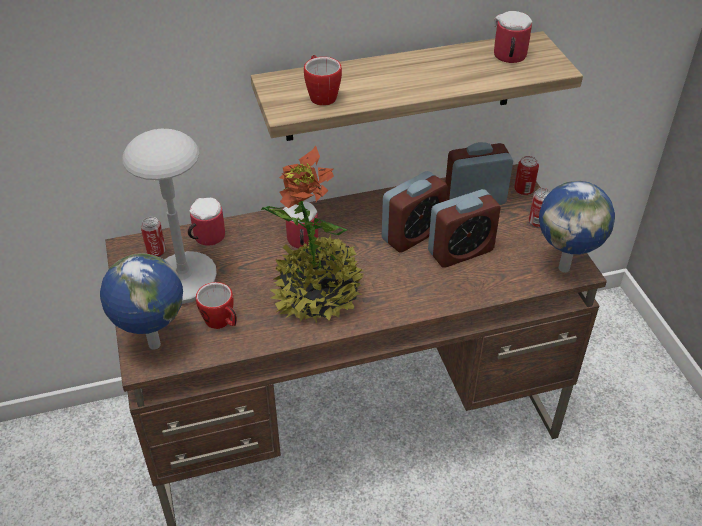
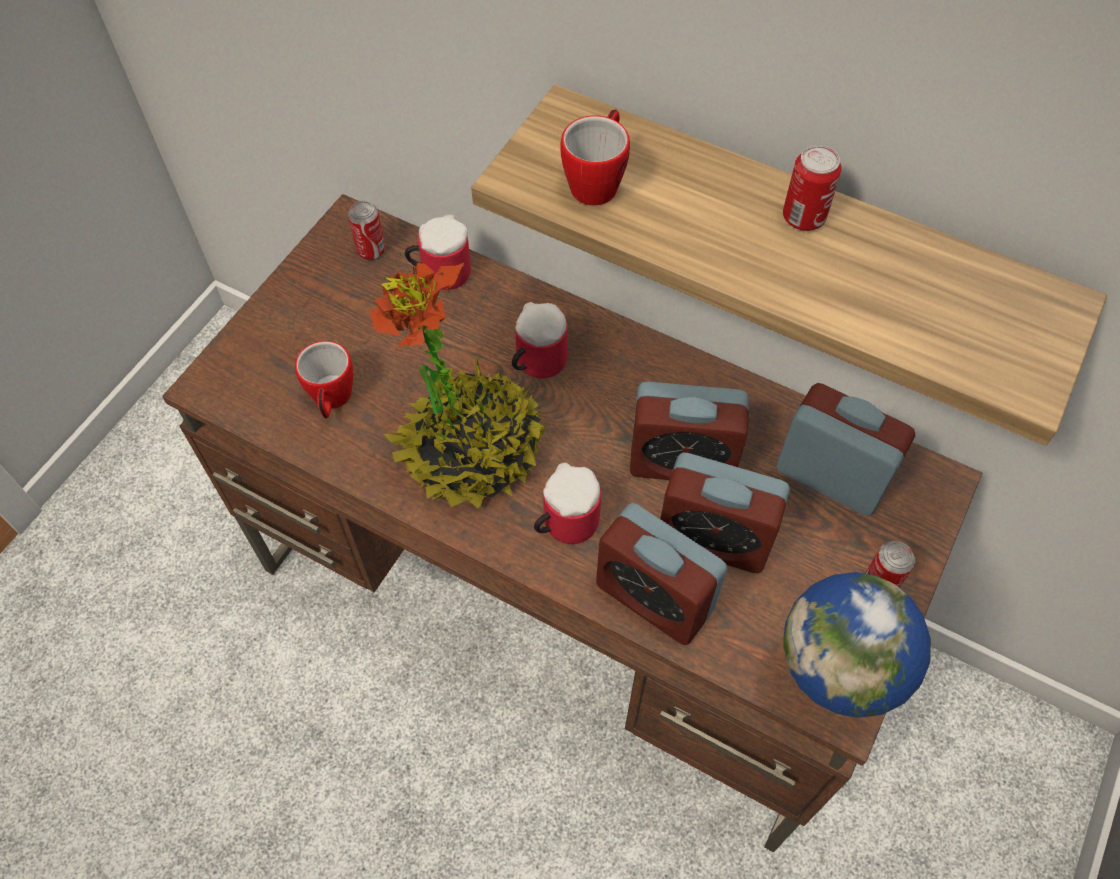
camera: 45 degrees right, 15 degrees up
globe [100,253,183,350] -> none
grey table lamp [122,128,217,304] -> none
mug [494,11,532,63] -> mug moved to [534,462,601,544]
can [514,156,539,195] -> can moved to [783,145,842,231]
none -> alarm clock [596,503,728,645]

